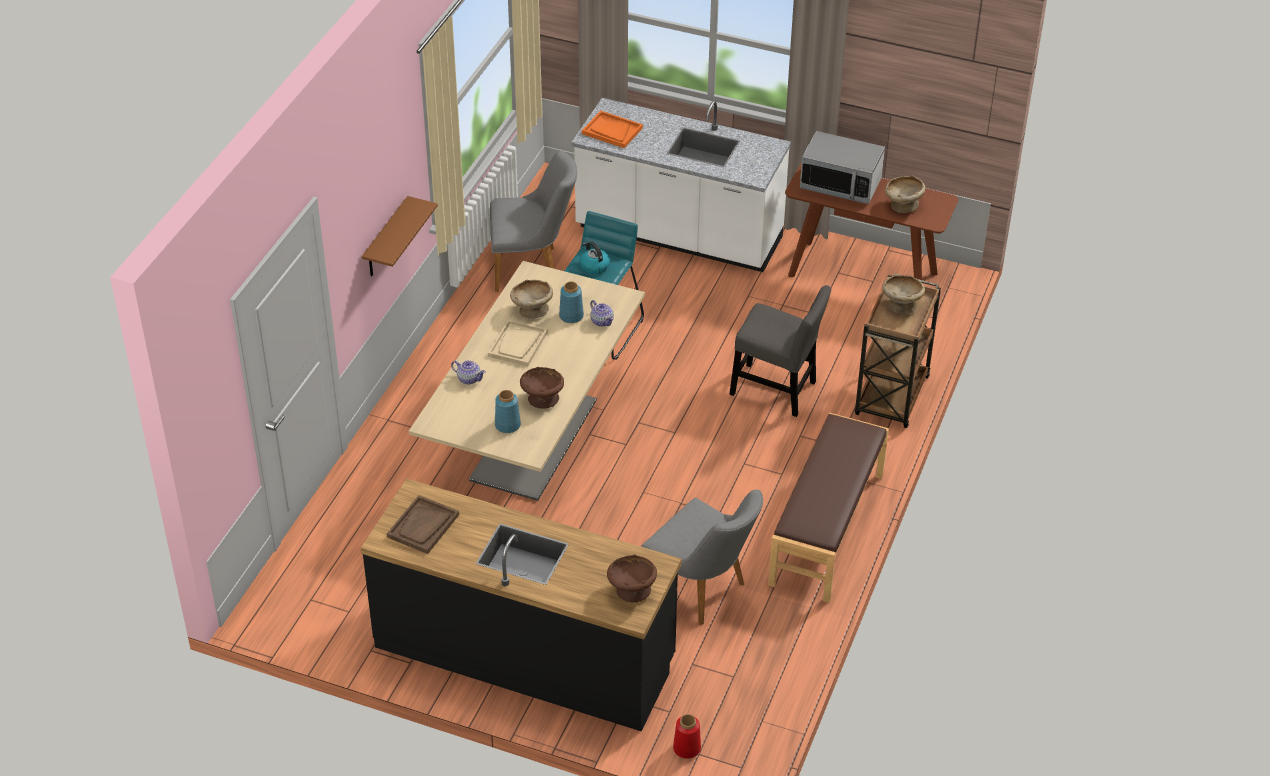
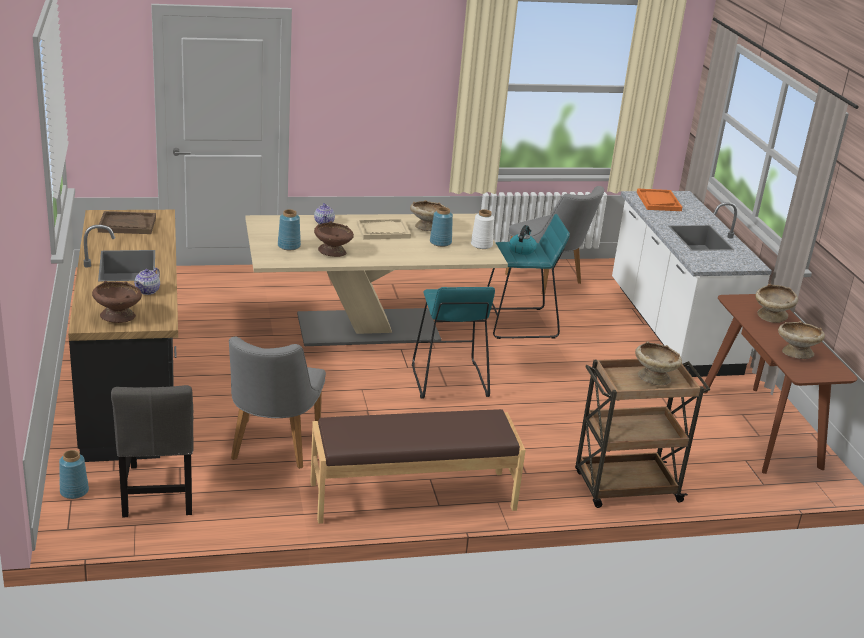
camera: 55 degrees right, 15 degrees down
brown shelf [362,196,438,276] -> none
teapot [590,300,614,327] -> teapot moved to [134,268,160,295]
red vase [673,714,701,759] -> blue vase [59,450,89,499]
grey chair [729,285,831,417] -> grey chair moved to [111,385,194,517]
microwave [800,131,885,204] -> beige bowl [755,284,798,323]
none -> turquoise stool [412,287,495,399]
none -> white vase [471,209,494,249]

